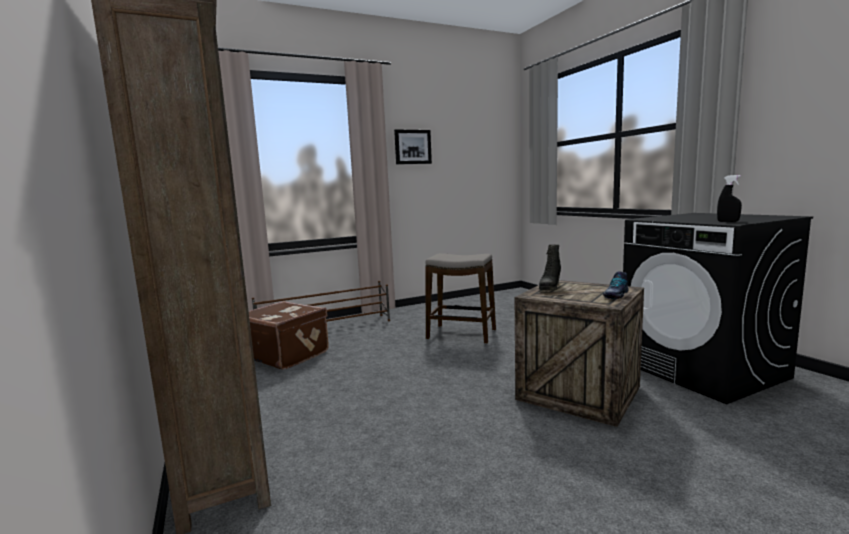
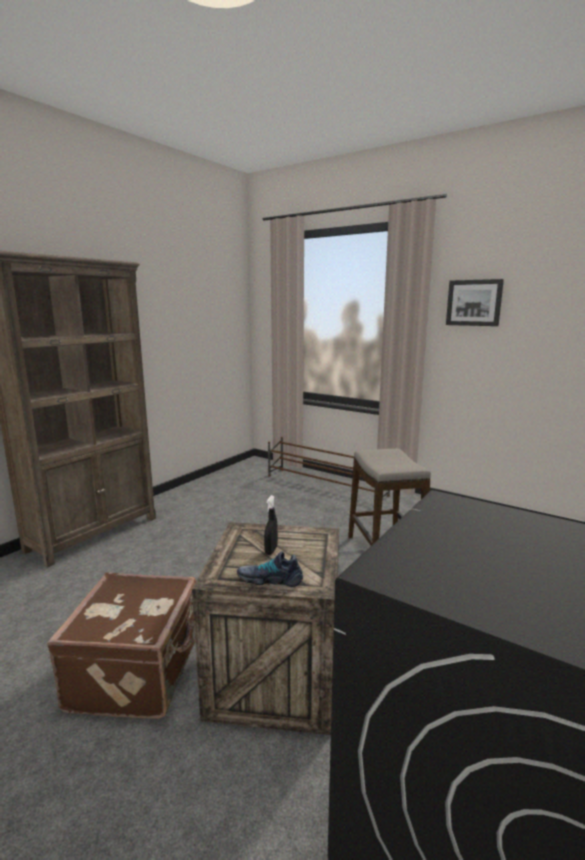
camera: 60 degrees right, 5 degrees up
brown suitcase [249,301,329,370] -> brown suitcase moved to [47,572,196,719]
black boot [539,245,561,290] -> none
black spray bottle [717,175,742,222] -> black spray bottle moved to [264,495,278,555]

